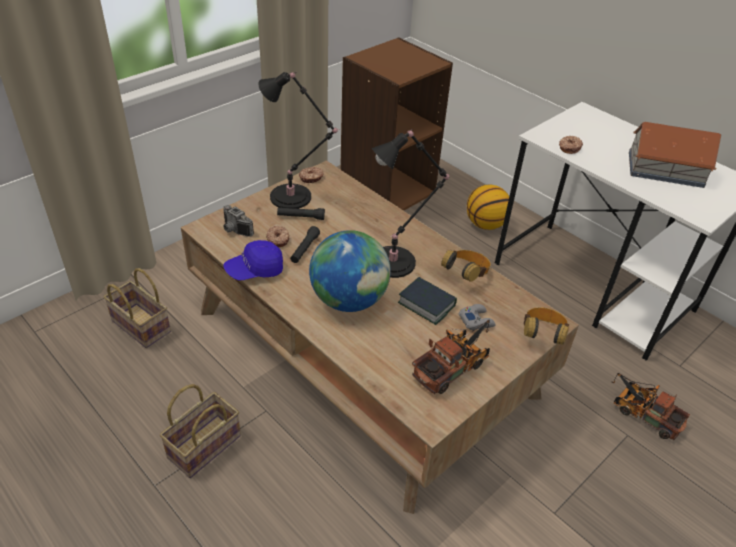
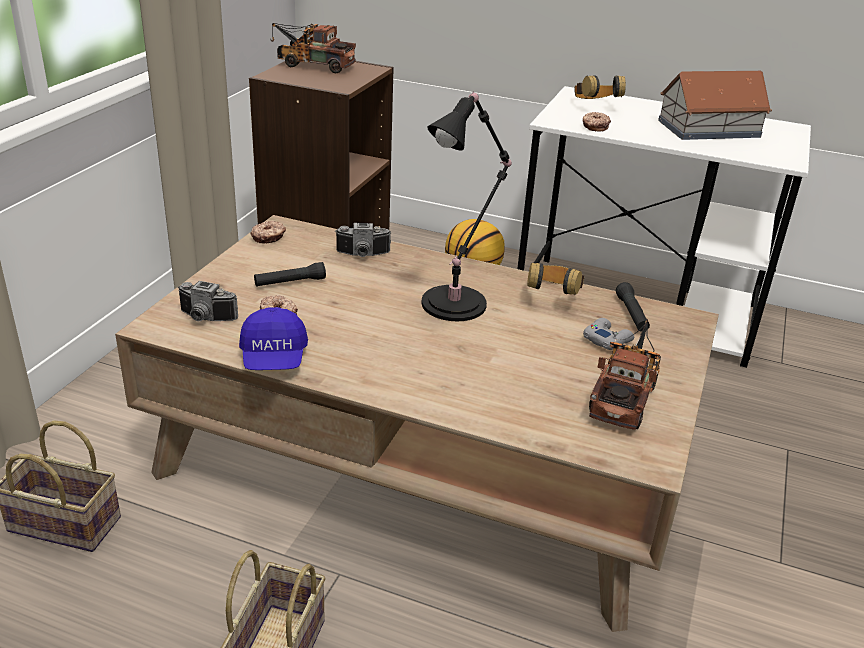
camera: 25 degrees left, 10 degrees down
blue cap [223,240,283,280] -> blue cap turned 45 degrees counterclockwise [239,307,308,370]
black table lamp [258,72,339,209] -> none
black flashlight [290,226,320,263] -> black flashlight moved to [616,282,650,332]
globe [309,230,391,312] -> none
book [398,277,457,325] -> none
headphones [524,308,569,345] -> headphones moved to [574,75,626,99]
toy truck [612,373,690,440] -> toy truck moved to [271,23,356,73]
none -> camera [335,223,392,257]

